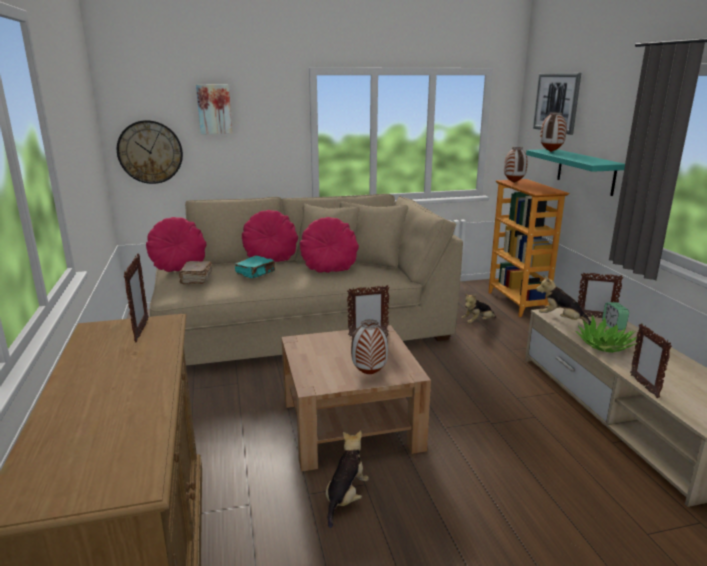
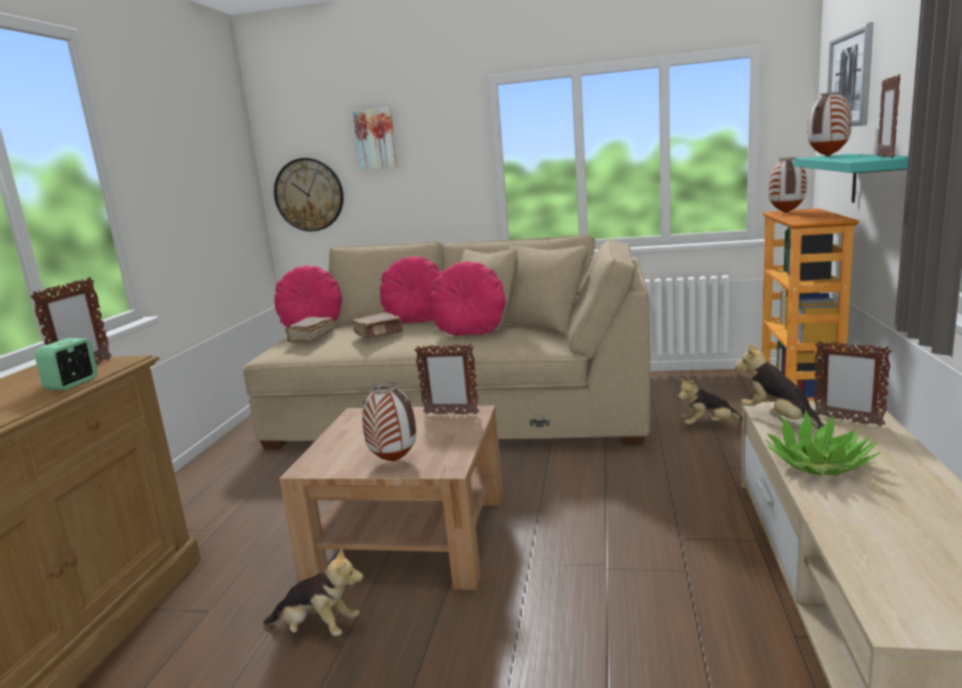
camera: 25 degrees right, 5 degrees down
turquoise book [235,256,275,278] -> brown book [352,312,403,338]
plush toy [326,431,369,528] -> plush toy turned 60 degrees clockwise [263,547,364,636]
alarm clock [602,302,629,330] -> alarm clock moved to [35,338,98,390]
picture frame [630,323,672,398] -> picture frame moved to [877,75,901,158]

